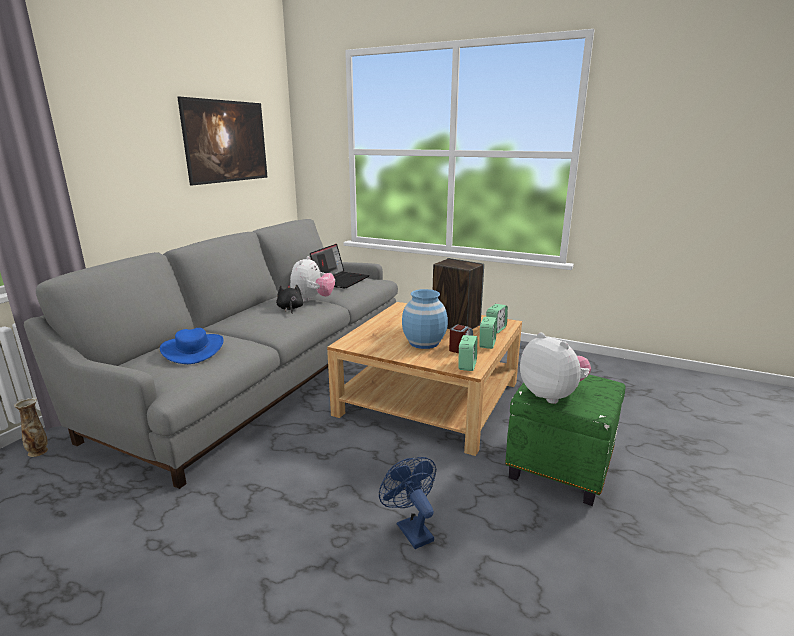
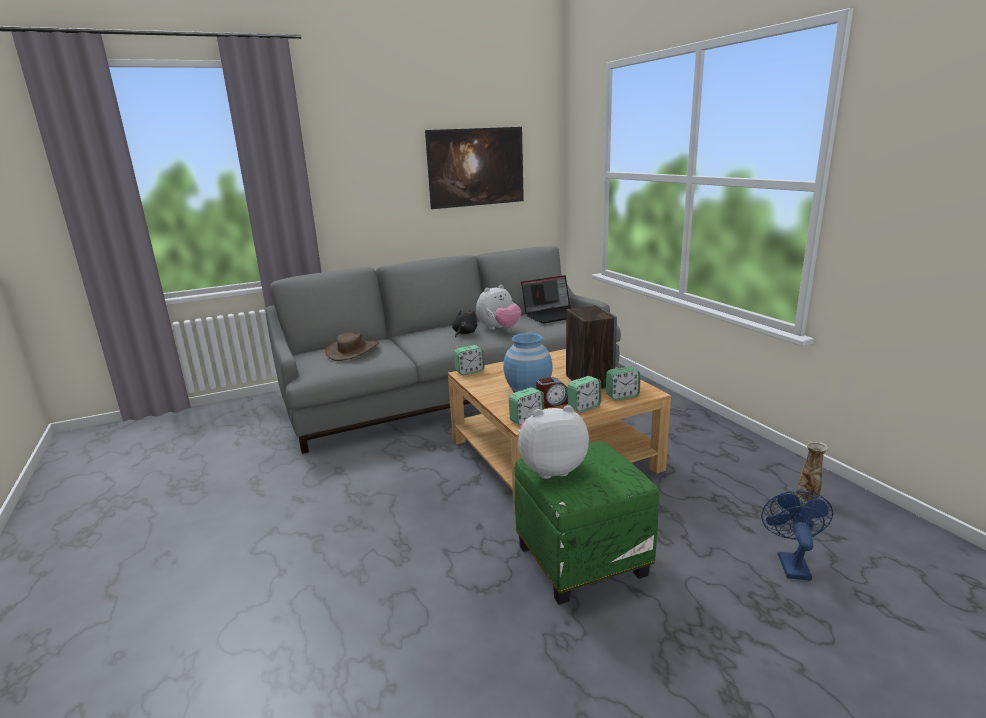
camera: 40 degrees right, 0 degrees up
vase [14,398,48,457] -> vase moved to [797,441,829,503]
blue hat [160,328,224,364] -> brown hat [325,333,379,361]
blue fan [379,457,436,549] -> blue fan moved to [761,490,833,581]
plush toy [520,332,591,404] -> plush toy turned 105 degrees counterclockwise [518,405,589,479]
none -> alarm clock [454,345,485,375]

